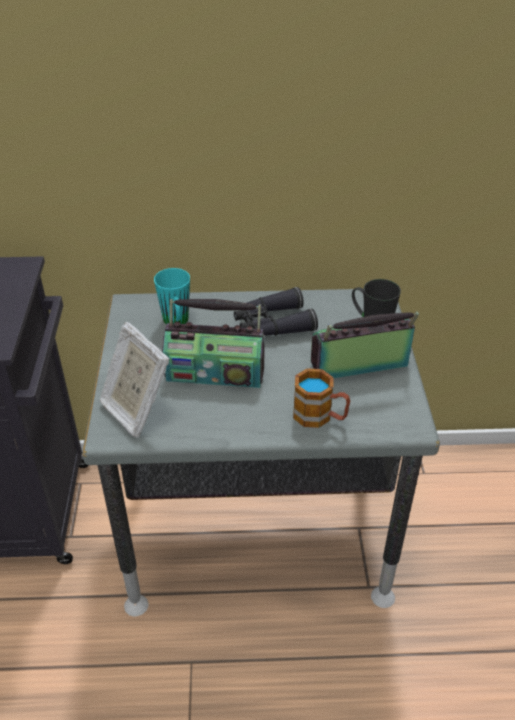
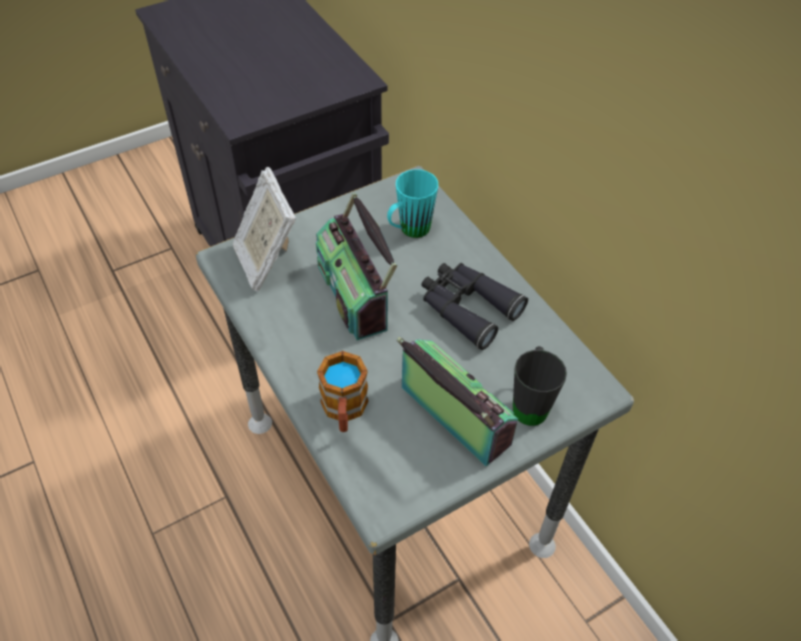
camera: 60 degrees right, 10 degrees up
picture frame [99,322,170,438] -> picture frame turned 45 degrees counterclockwise [233,167,296,292]

